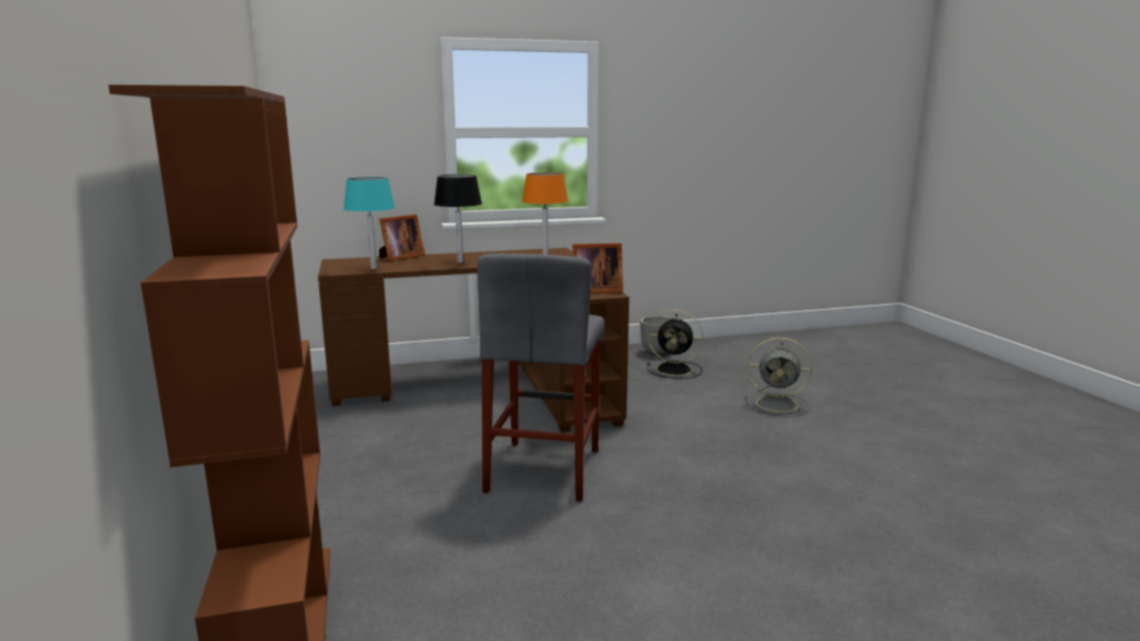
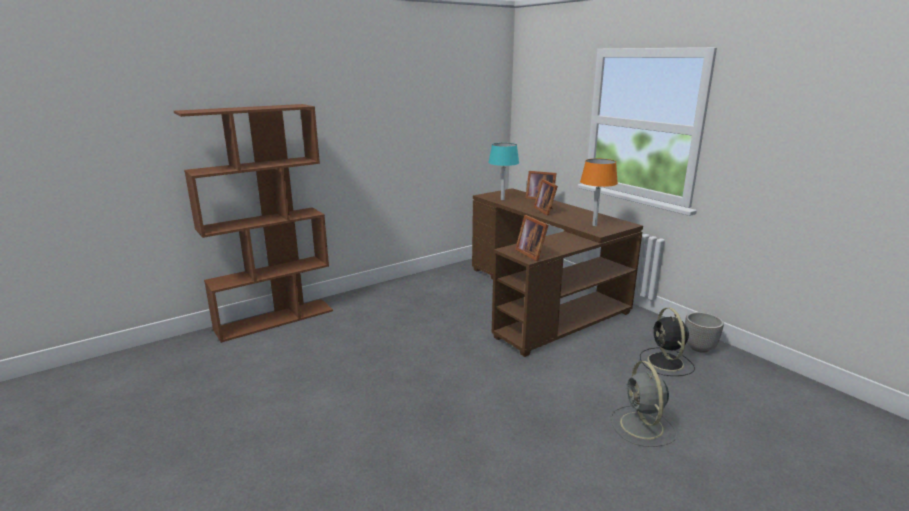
camera: 70 degrees right, 5 degrees up
black table lamp [434,174,482,263] -> picture frame [534,179,558,216]
grey stool [477,253,605,502] -> none

